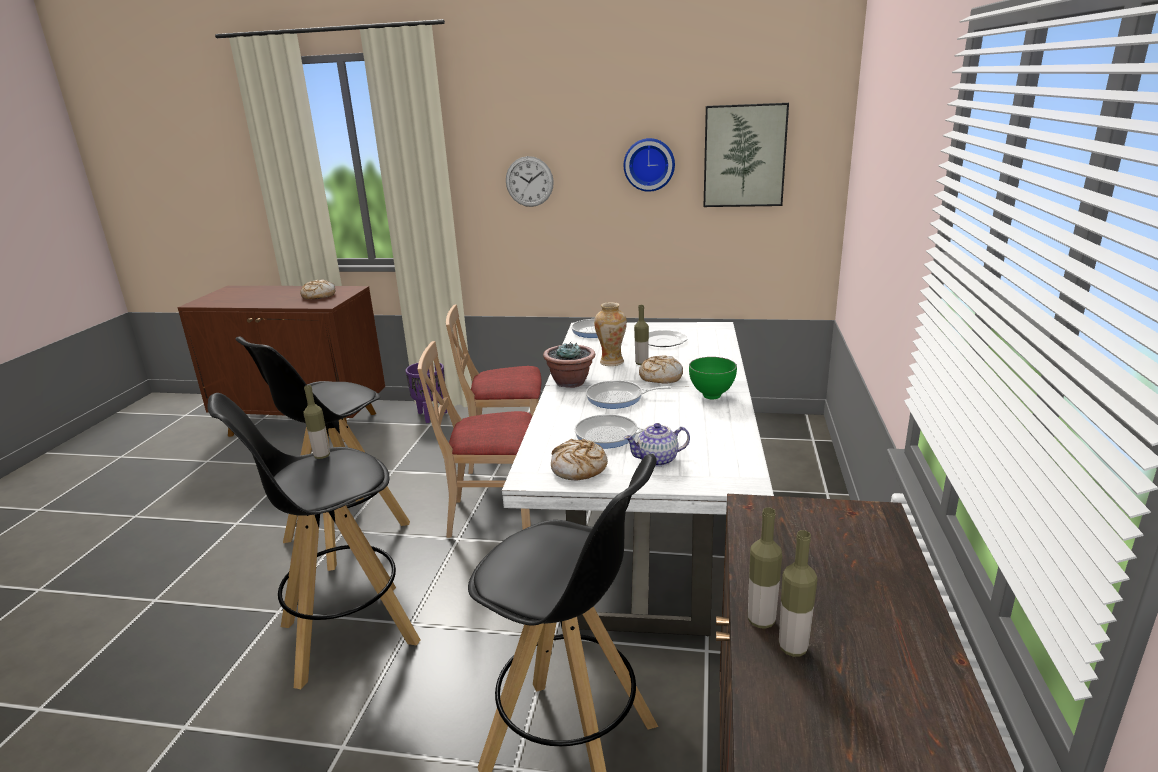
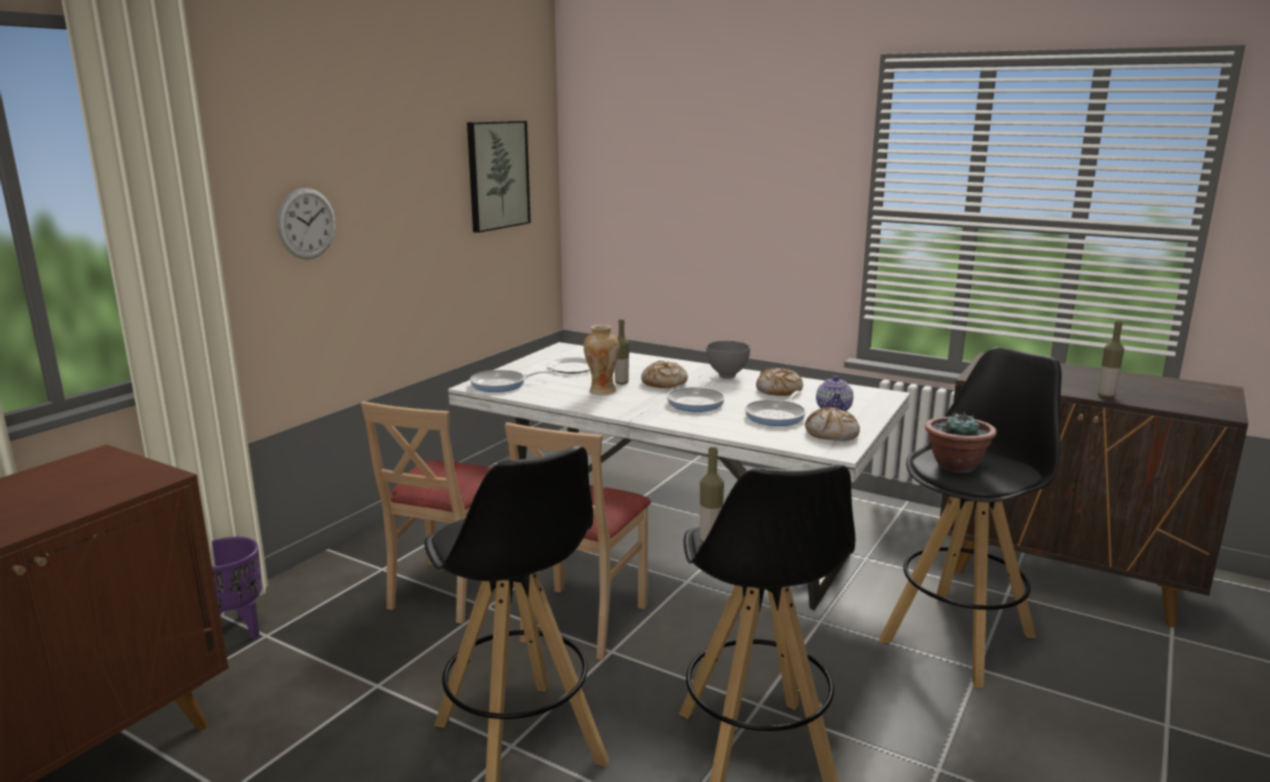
camera: 70 degrees left, 5 degrees down
bread [300,279,335,299] -> bread moved to [756,368,803,396]
potted plant [543,341,595,388] -> potted plant moved to [925,412,997,473]
wall clock [624,138,675,192] -> none
green bowl [689,357,737,399] -> grey bowl [706,341,750,379]
bottle [779,530,817,657] -> none

